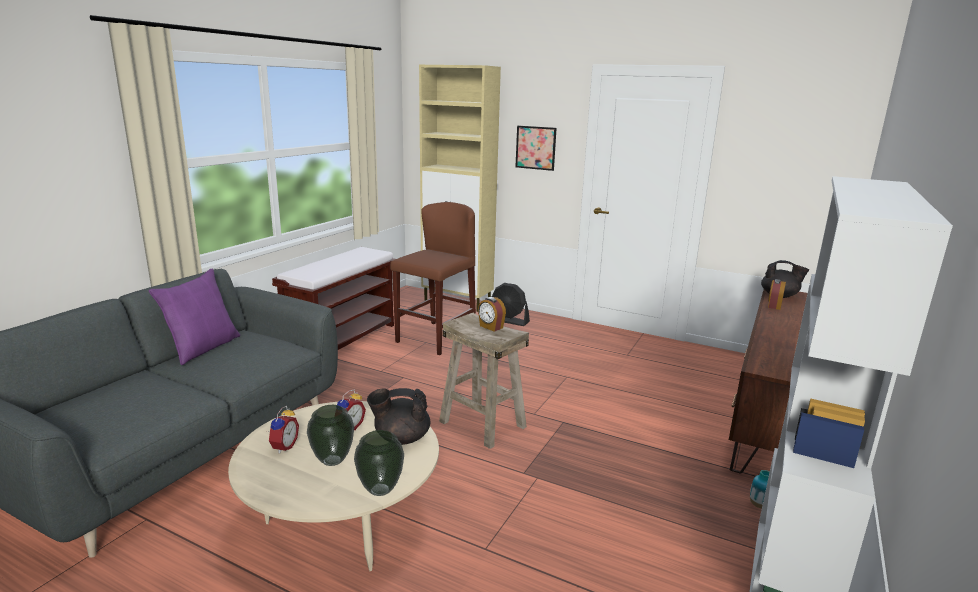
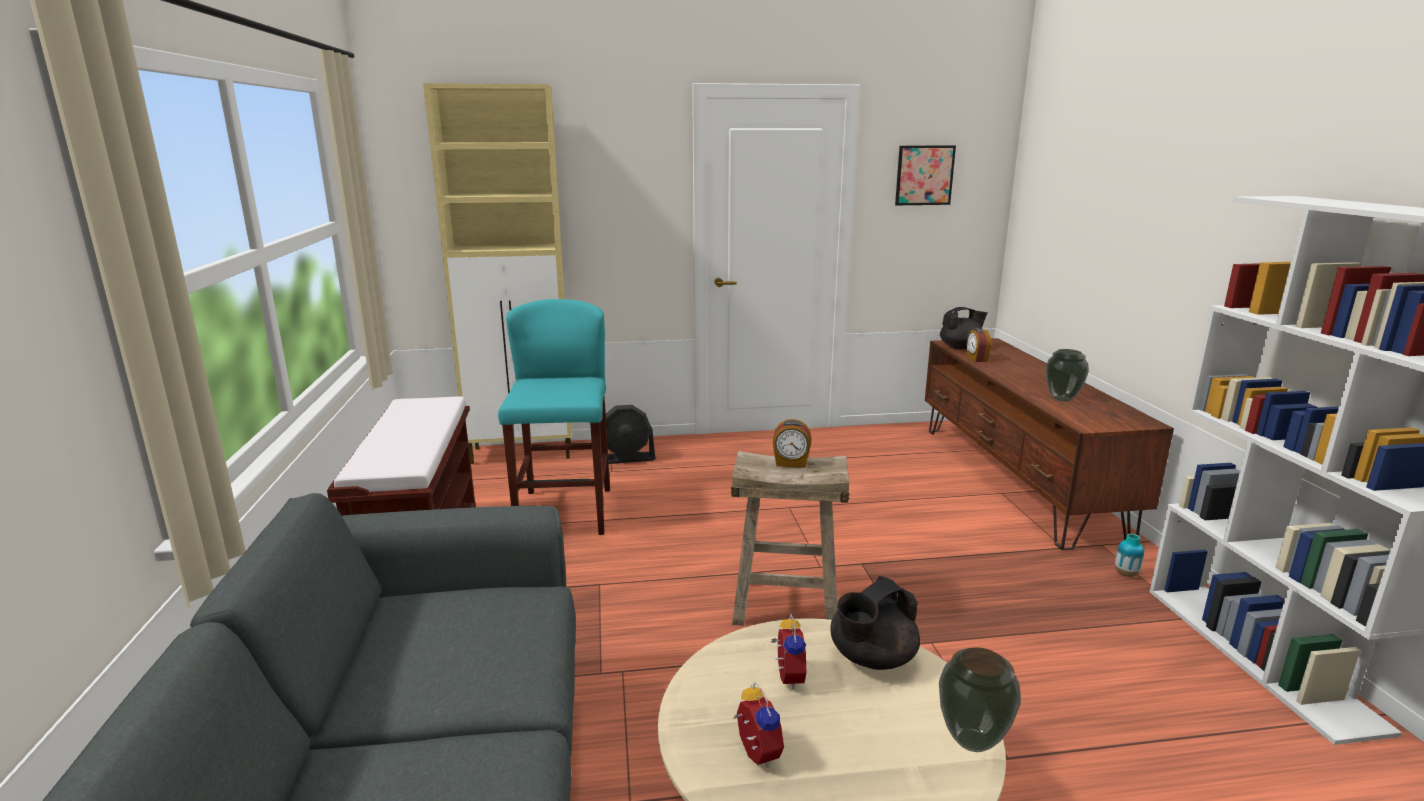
camera: 35 degrees left, 0 degrees up
purple pillow [149,269,240,365] -> none
vase [307,405,354,466] -> vase moved to [1046,349,1089,401]
brown stool [390,202,476,355] -> turquoise stool [498,299,610,535]
picture [515,126,557,171] -> picture moved to [895,145,956,205]

